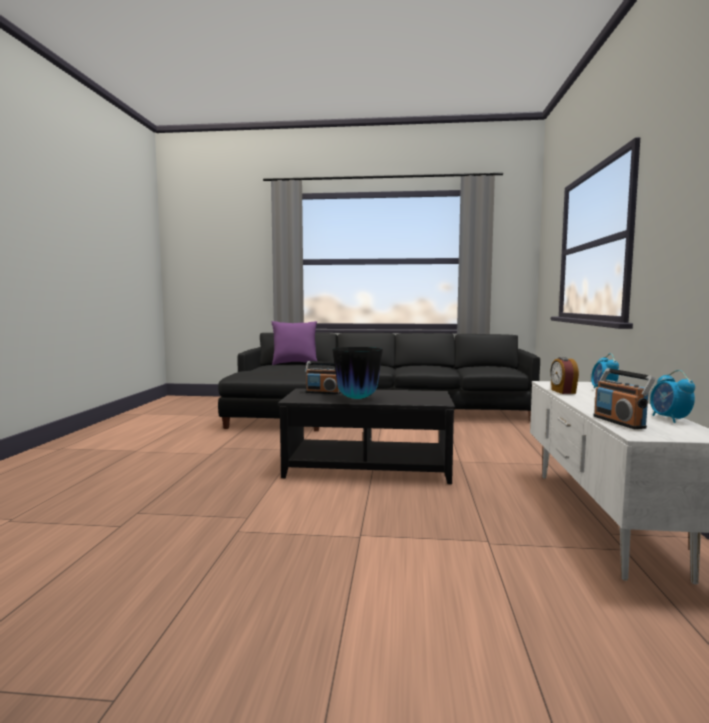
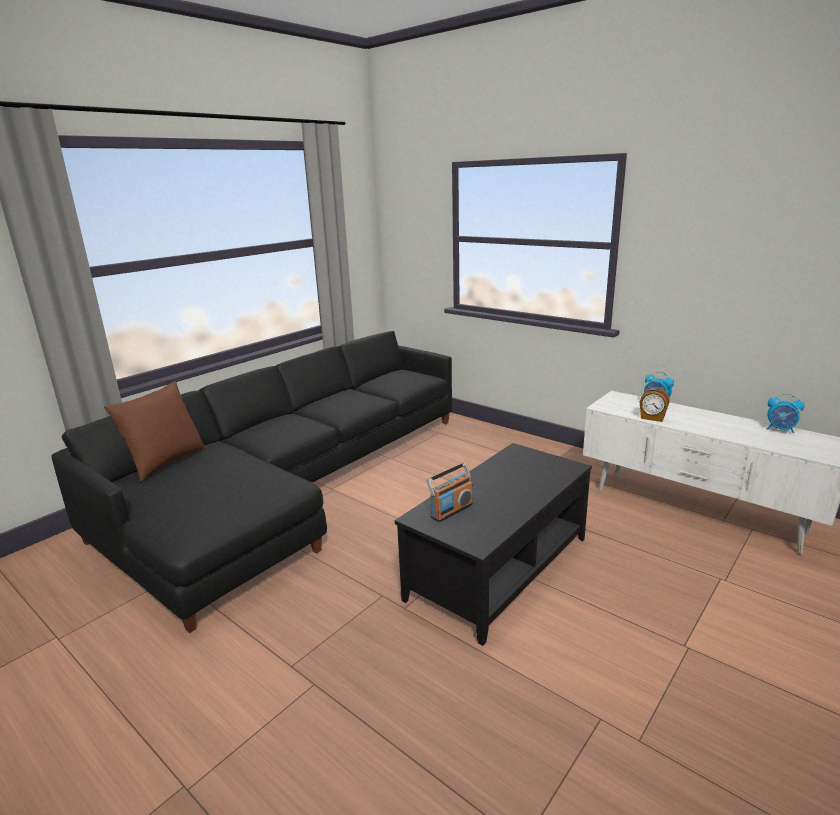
camera: 55 degrees left, 15 degrees up
purple pillow [271,321,317,365] -> brown pillow [104,381,206,482]
vase [332,347,383,399] -> none
radio [594,368,655,429] -> none

